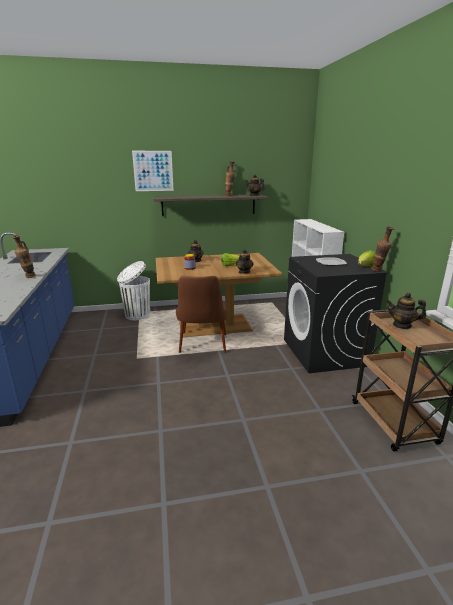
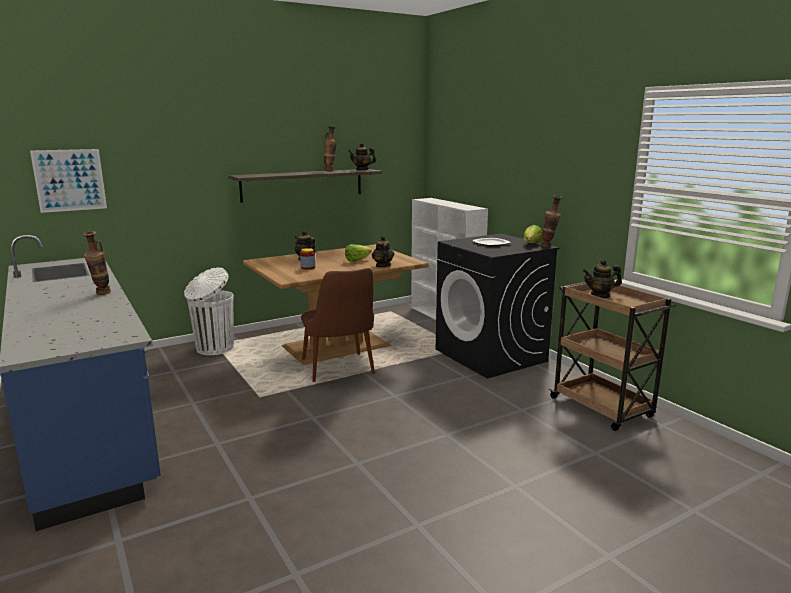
camera: 20 degrees left, 5 degrees down
picture [132,151,174,191] -> picture moved to [30,149,107,213]

